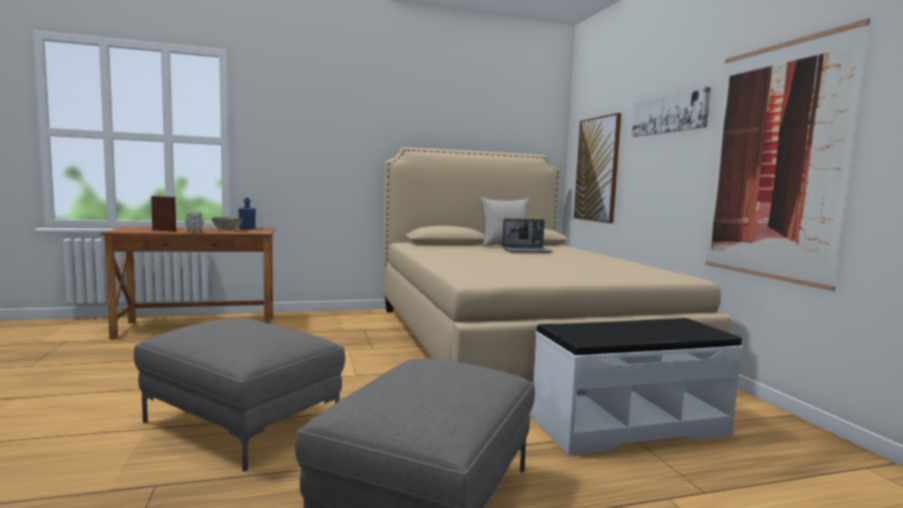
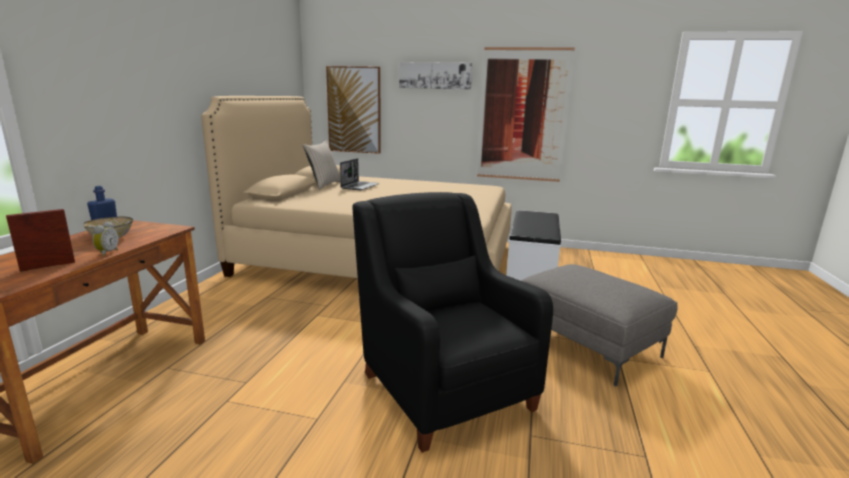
camera: 60 degrees left, 10 degrees up
grey ottoman [134,318,345,472] -> black armchair [352,192,553,453]

